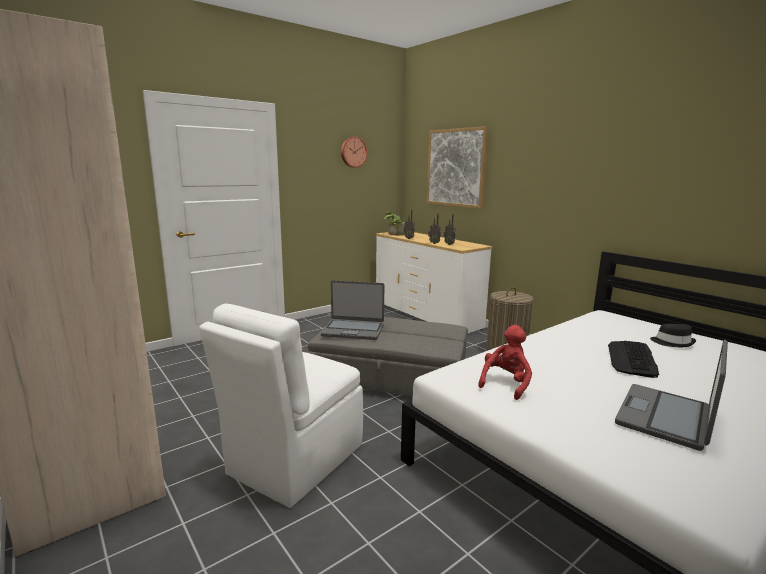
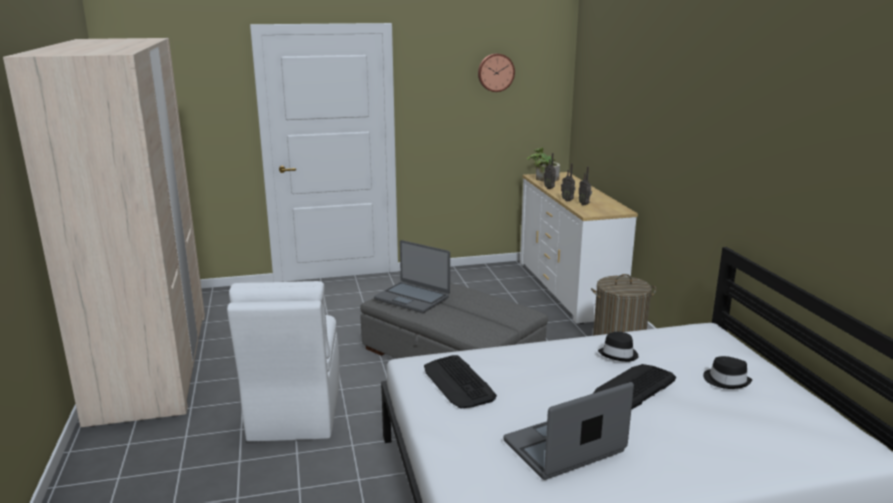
camera: 25 degrees right, 5 degrees up
white chair [199,304,363,508] -> white chair turned 60 degrees counterclockwise [227,281,340,442]
picture [426,126,489,209] -> none
red plush toy [478,325,532,400] -> keyboard [424,355,497,409]
none -> black hat [598,332,639,362]

